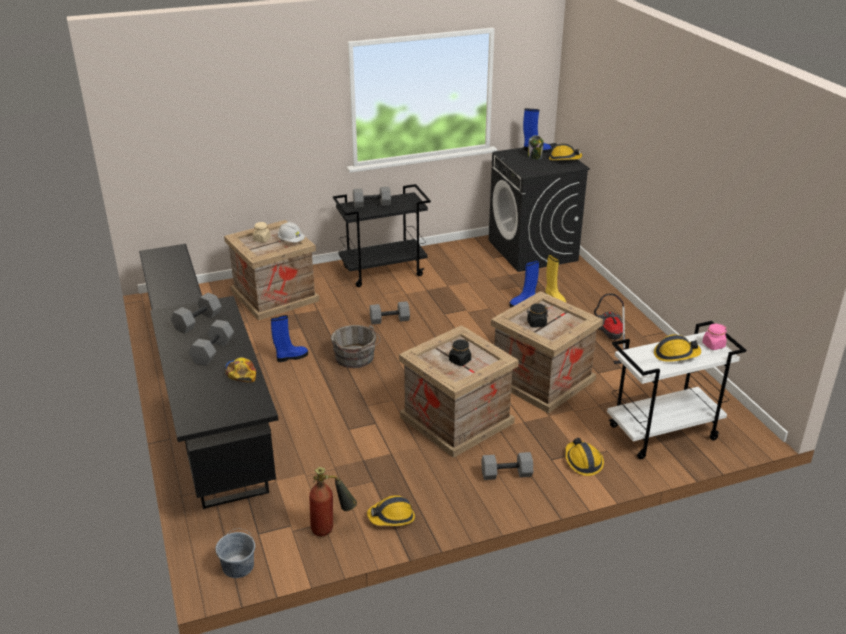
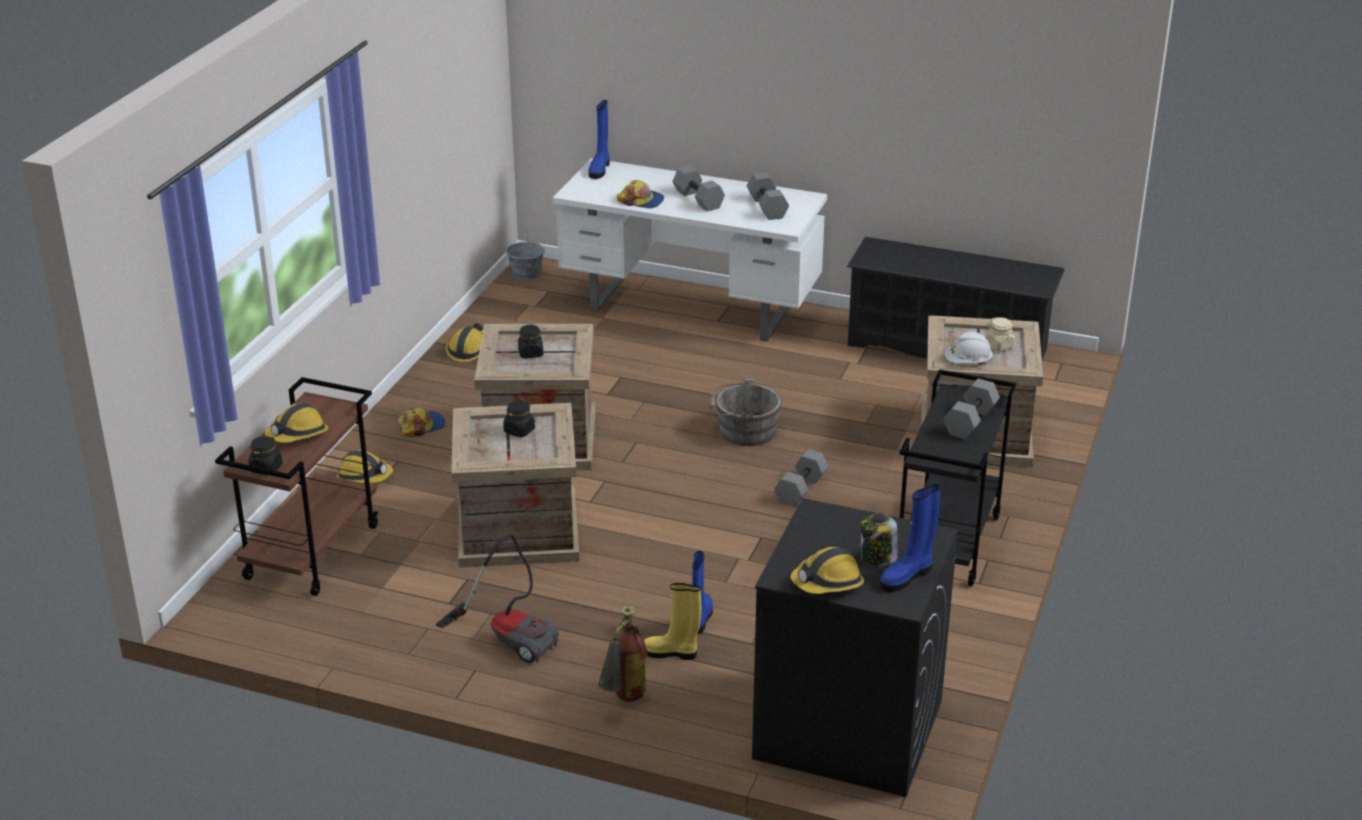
camera: 130 degrees right, 0 degrees up
black desk [150,296,278,509] -> white desk [553,158,827,342]
blue boot [271,315,308,362] -> blue boot moved to [589,100,610,179]
fire extinguisher [309,467,357,536] -> fire extinguisher moved to [598,606,647,702]
grey dumbbell [481,452,533,480] -> cap [398,407,445,437]
white cart [607,321,746,459] -> brown cart [215,377,379,596]
pink jar [702,324,727,350] -> black jar [248,436,283,475]

